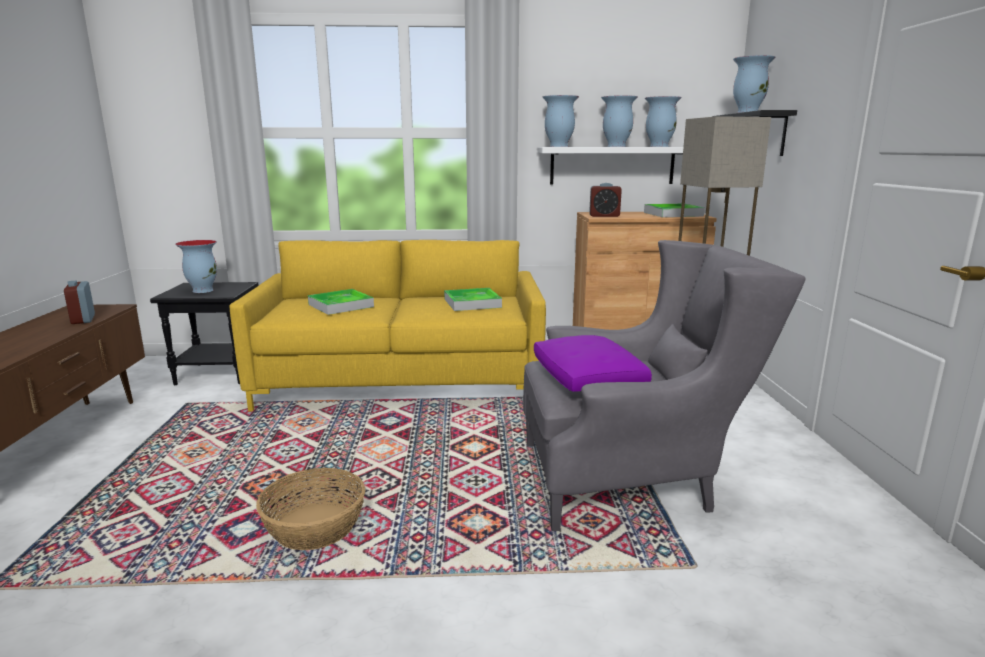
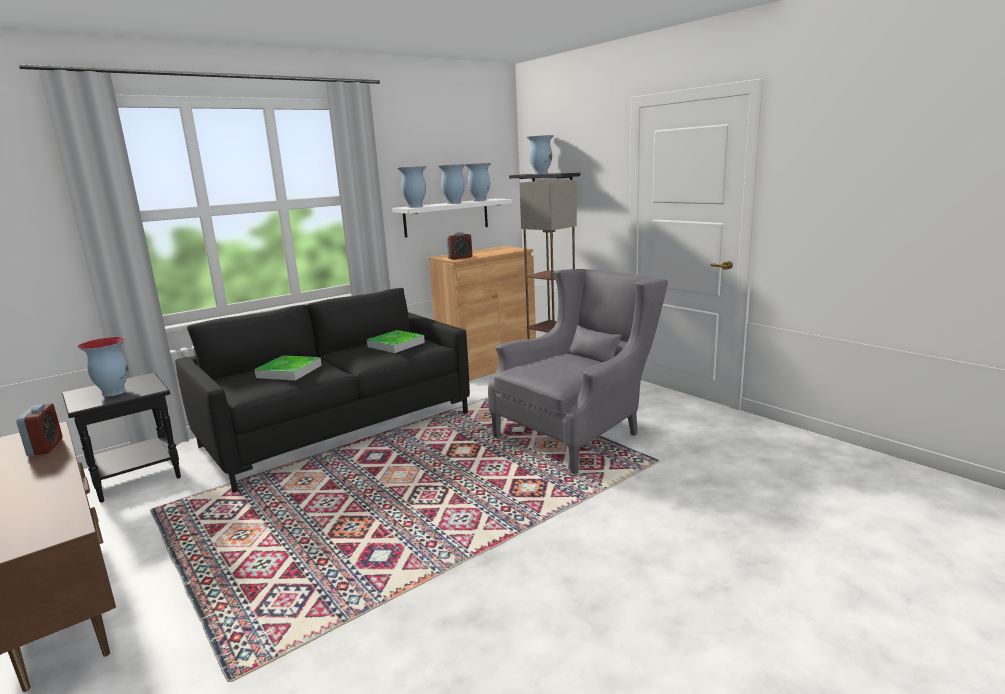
camera: 35 degrees left, 0 degrees up
alarm clock [64,281,95,324] -> alarm clock turned 135 degrees counterclockwise [16,403,63,456]
yellow sofa [229,240,546,411] -> black sofa [176,288,470,493]
basket [256,468,365,550] -> none
purple pillow [534,335,652,392] -> none
tray [644,204,705,217] -> none

